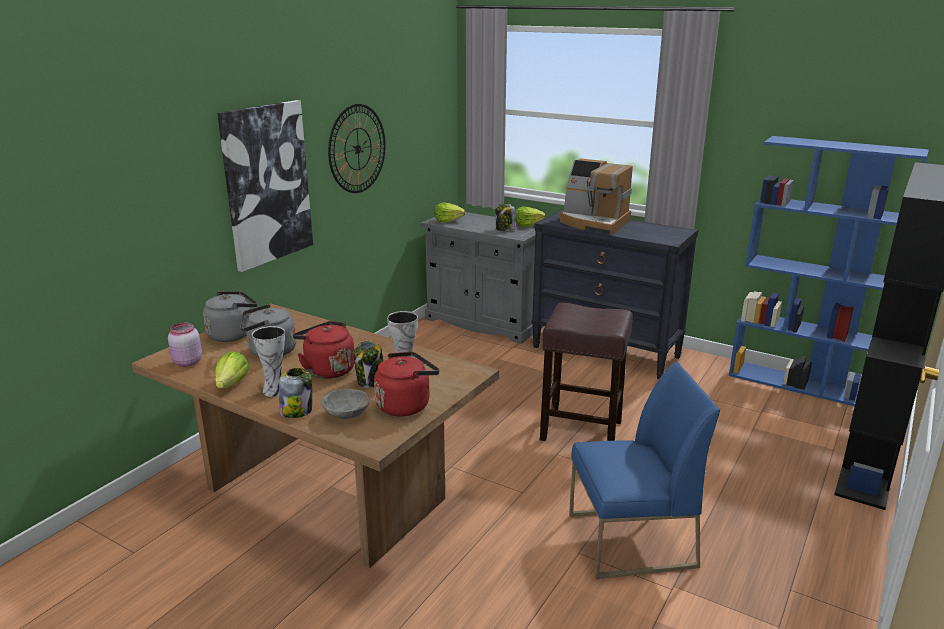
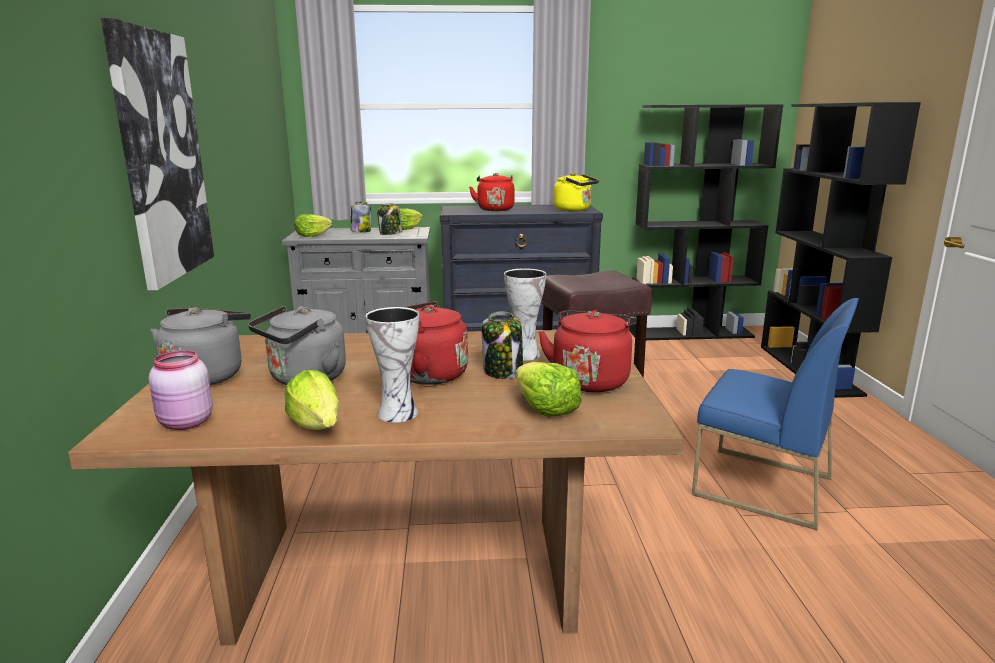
camera: 35 degrees left, 5 degrees down
jar [279,368,312,418] -> jar moved to [351,202,371,232]
grey bowl [322,389,369,419] -> lettuce [515,362,582,417]
wall clock [328,104,386,193] -> none
coffee machine [559,158,633,235] -> red kettle [469,173,514,211]
blue chair [569,362,720,579] -> blue chair turned 75 degrees clockwise [692,298,859,530]
blue bookcase [729,136,929,406] -> black bookcase [629,104,783,340]
none -> yellow kettle [554,173,599,211]

